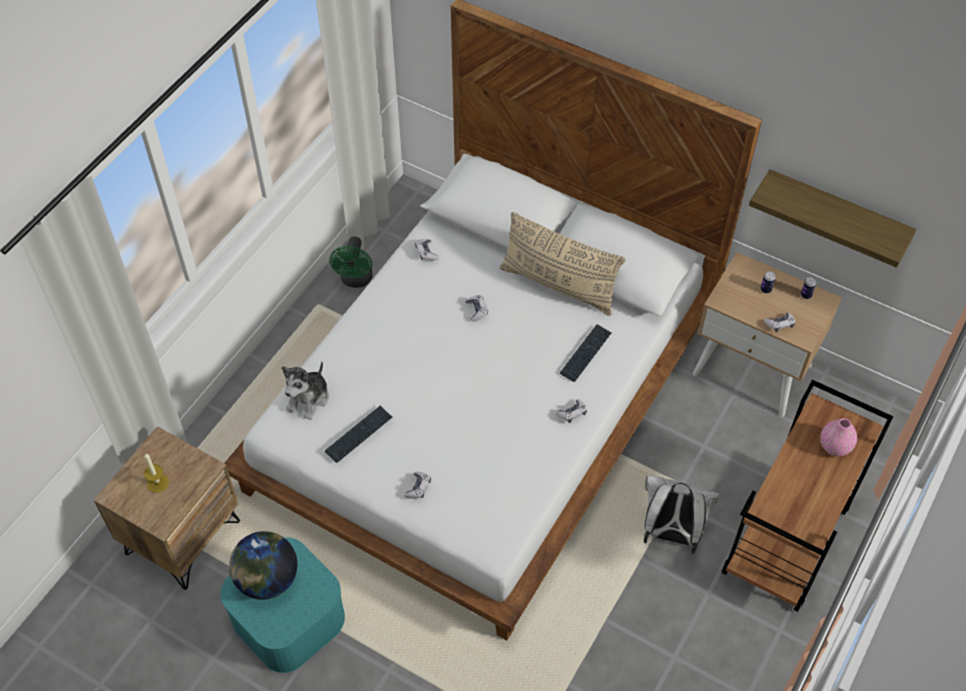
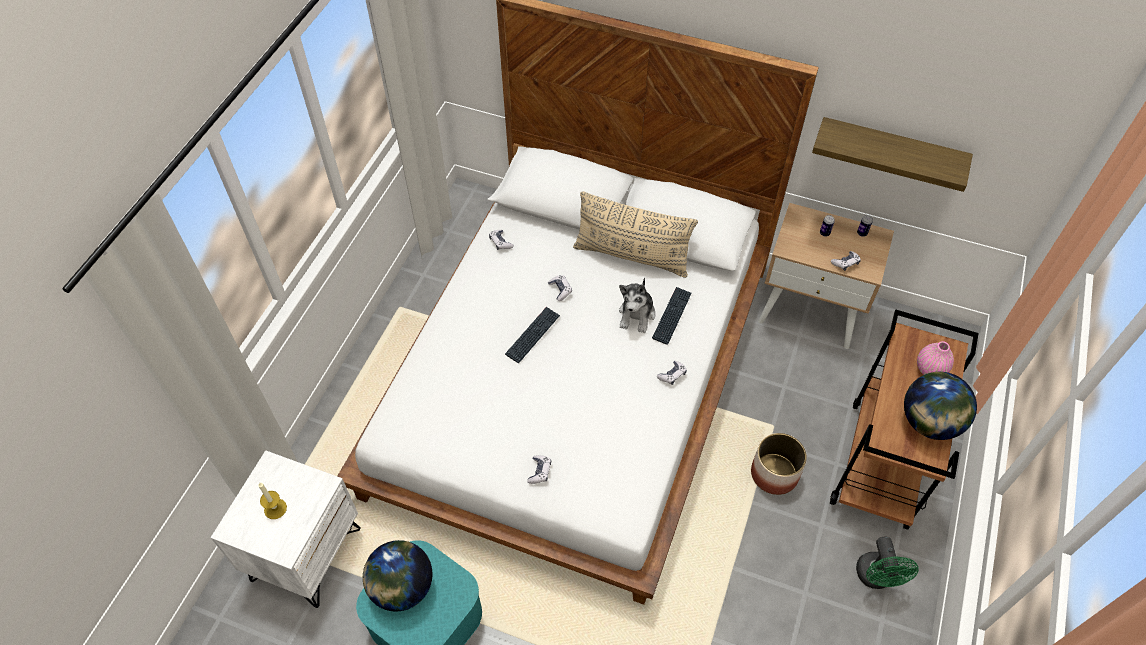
camera: 10 degrees left, 0 degrees up
brown nightstand [94,426,240,590] -> white nightstand [211,450,361,608]
plush toy [282,361,329,420] -> plush toy moved to [619,278,655,333]
keyboard [325,406,392,463] -> keyboard moved to [505,307,560,363]
green fan [329,236,372,288] -> green fan moved to [856,537,919,589]
white backpack [644,476,719,554] -> planter [751,433,807,495]
none -> globe [904,372,977,440]

